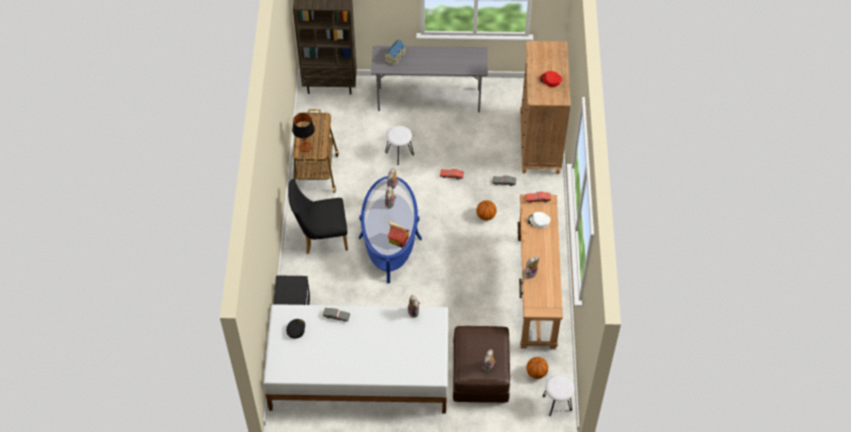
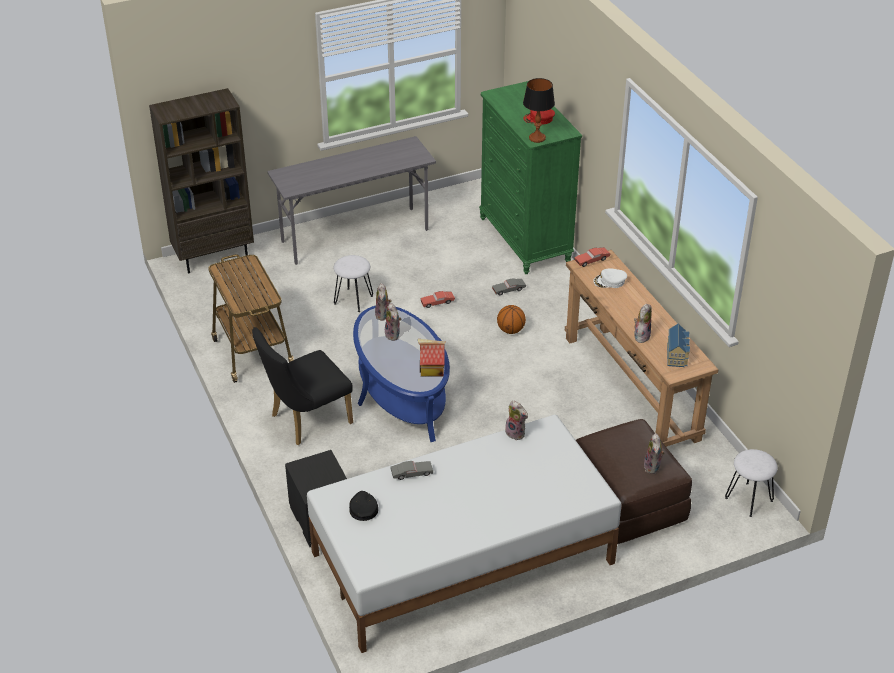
camera: 25 degrees left, 15 degrees down
table lamp [292,113,315,152] -> table lamp moved to [523,78,555,143]
toy house [385,40,406,66] -> toy house moved to [667,324,690,367]
brown dresser [520,41,571,174] -> green dresser [479,81,582,274]
basketball [526,357,548,379] -> none

